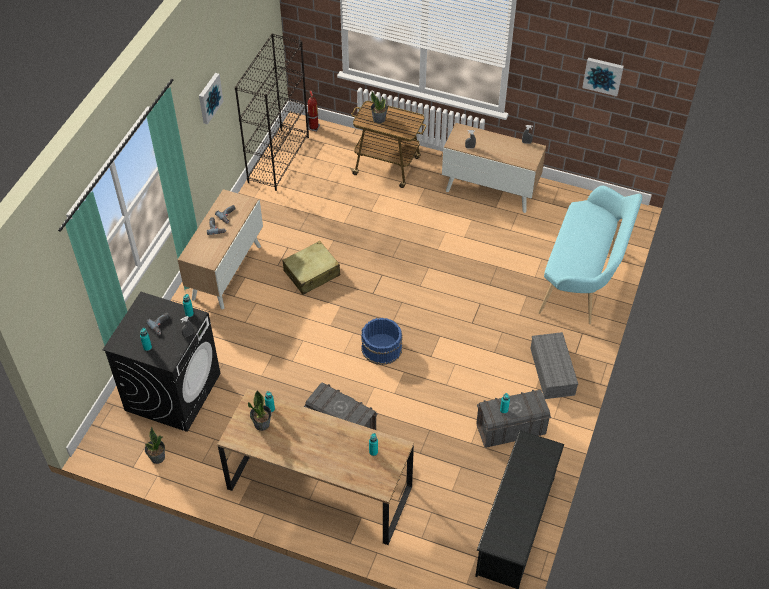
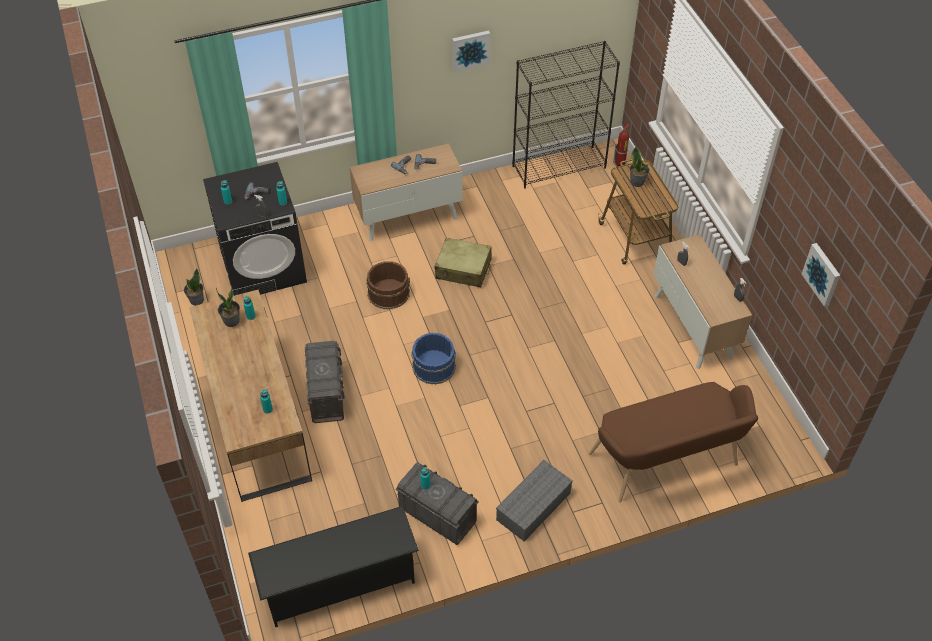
camera: 50 degrees right, 0 degrees up
turquoise bench [538,186,642,324] -> brown bench [589,382,758,503]
none -> brown bucket [366,261,410,309]

